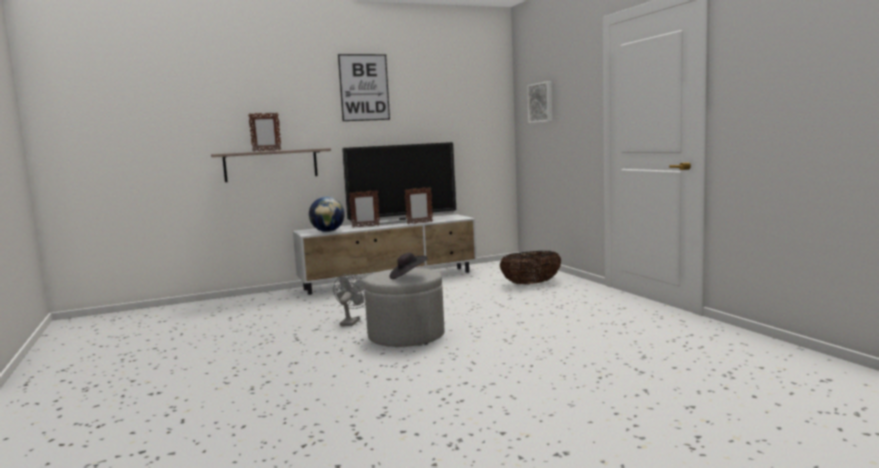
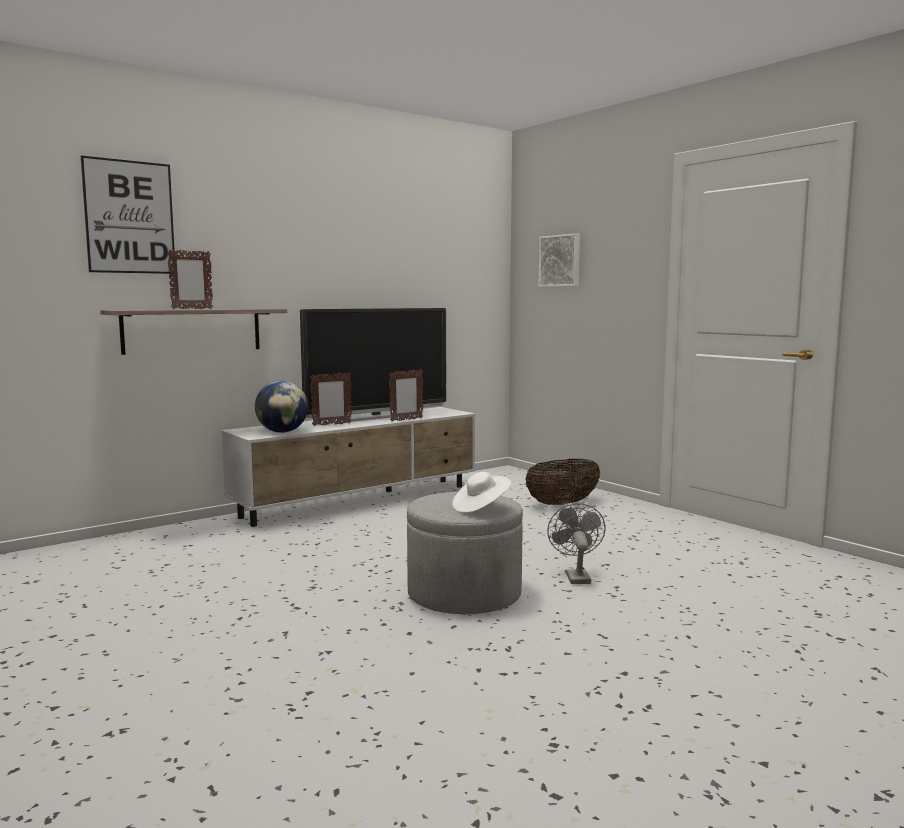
camera: 15 degrees left, 0 degrees up
grey fan [333,274,365,326] -> grey fan moved to [547,503,606,584]
picture [338,54,390,121] -> picture moved to [81,156,175,274]
black hat [390,253,428,279] -> white hat [452,472,512,513]

